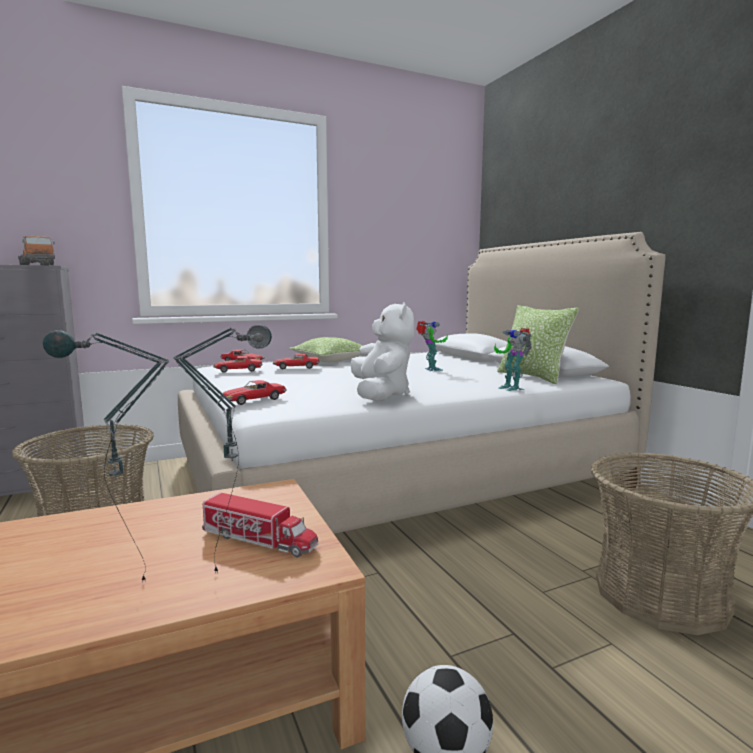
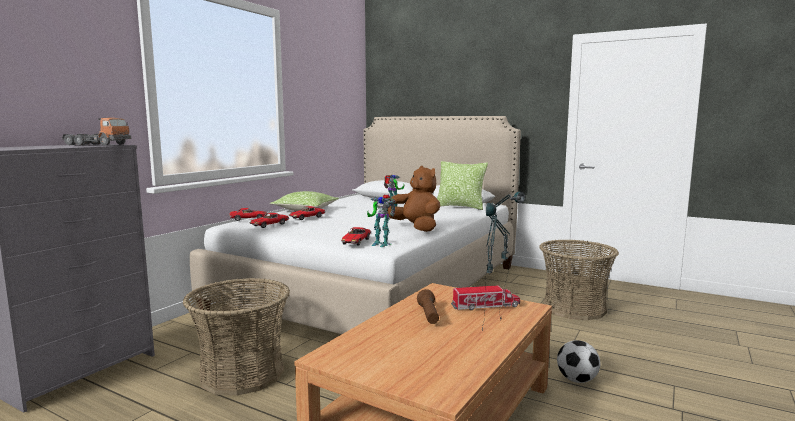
camera: 35 degrees left, 0 degrees up
white plush toy [351,302,414,401] -> brown plush toy [387,166,440,232]
toy robot [494,328,532,391] -> toy robot moved to [367,195,396,247]
none -> brown flashlight [417,289,439,324]

